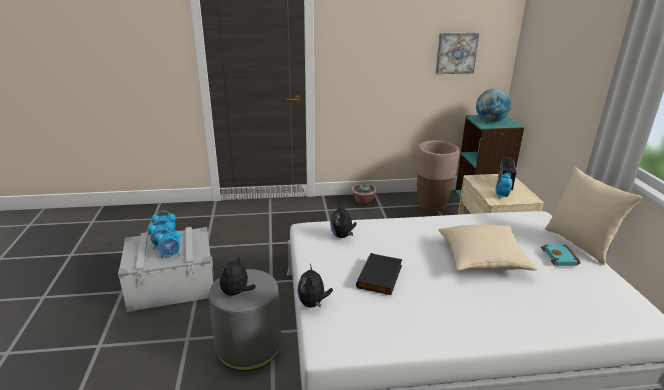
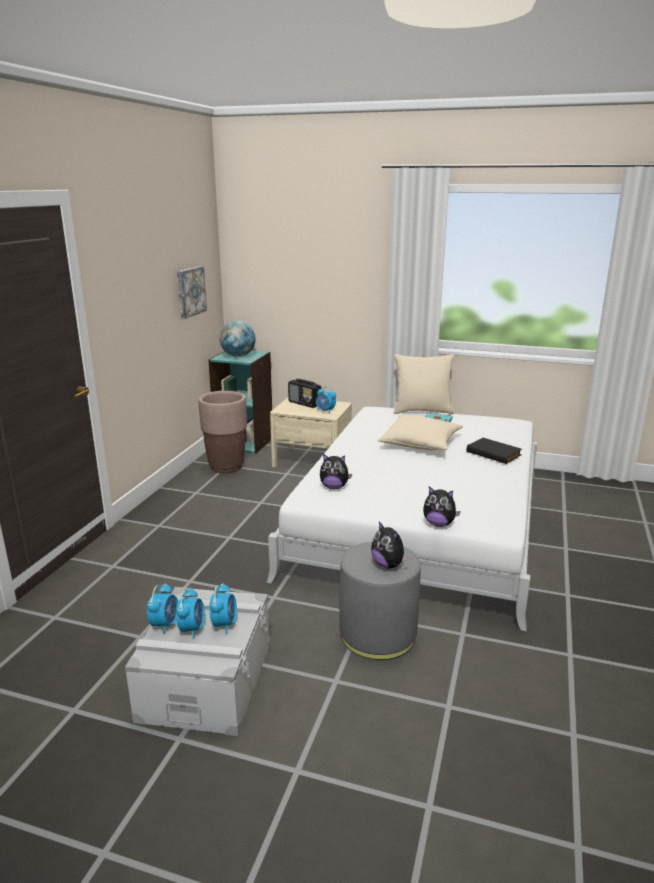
camera: 65 degrees left, 5 degrees down
potted plant [352,183,377,206] -> none
black book [356,253,402,295] -> black book moved to [467,438,522,464]

